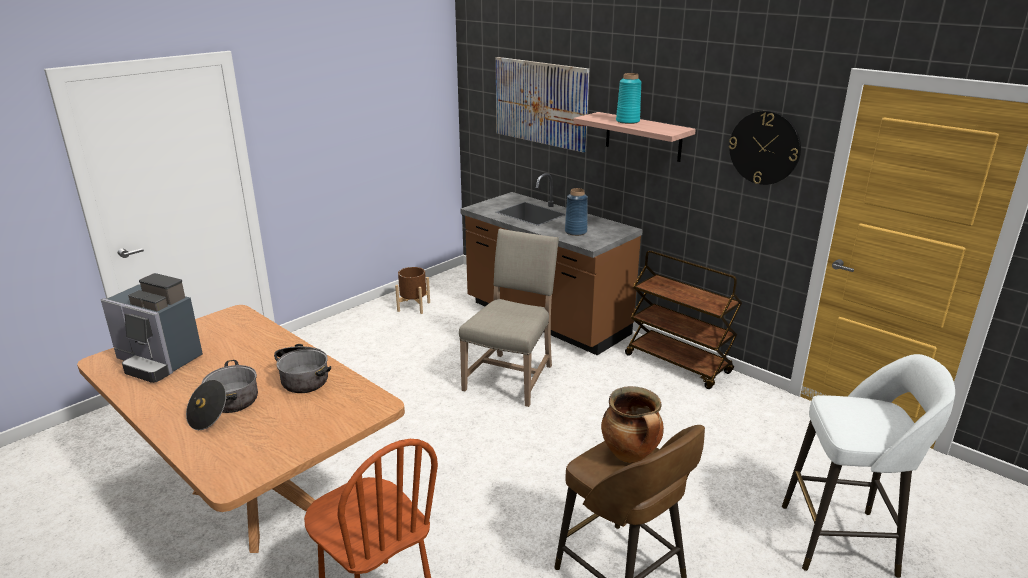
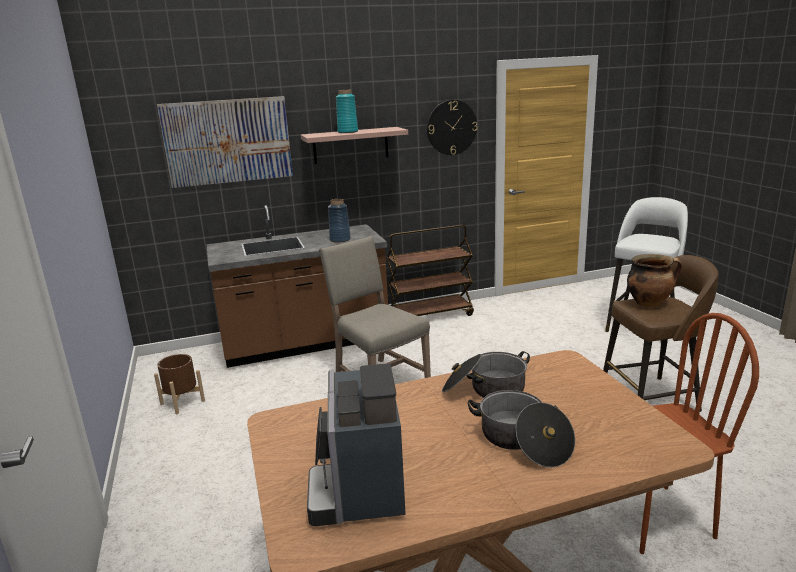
camera: 60 degrees left, 5 degrees down
coffee machine [101,273,203,383] -> coffee machine turned 120 degrees clockwise [307,363,406,526]

